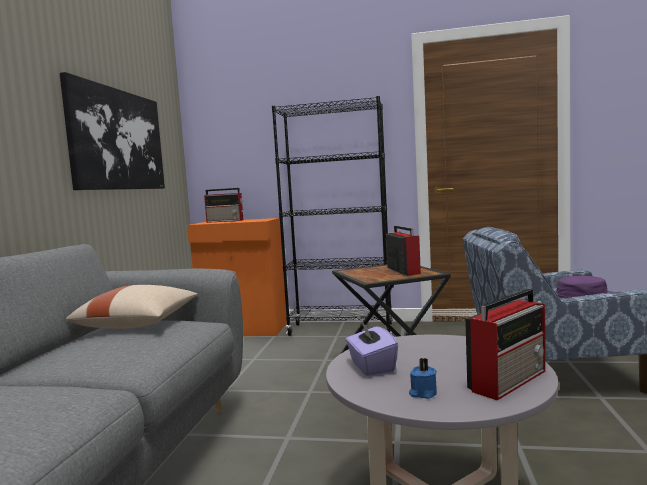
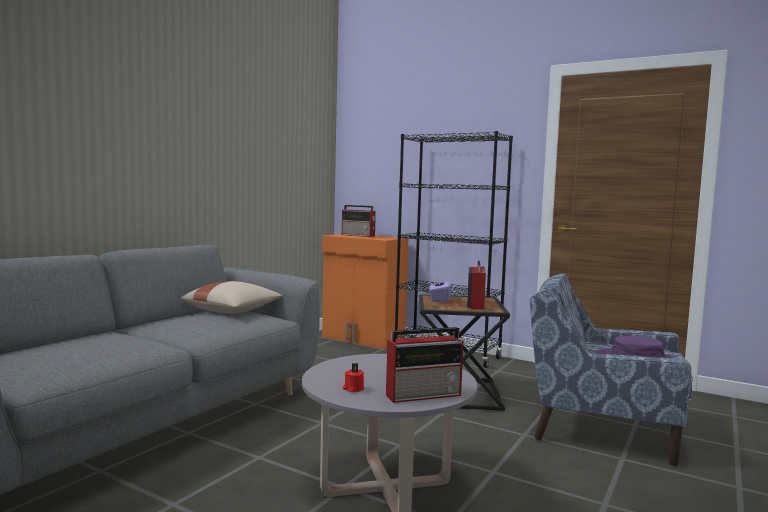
camera: 20 degrees right, 0 degrees up
picture [60,72,165,190] -> none
purple tissue box [346,321,398,376] -> purple tissue box moved to [430,276,451,303]
blue candle [409,358,437,399] -> red candle [343,363,364,392]

